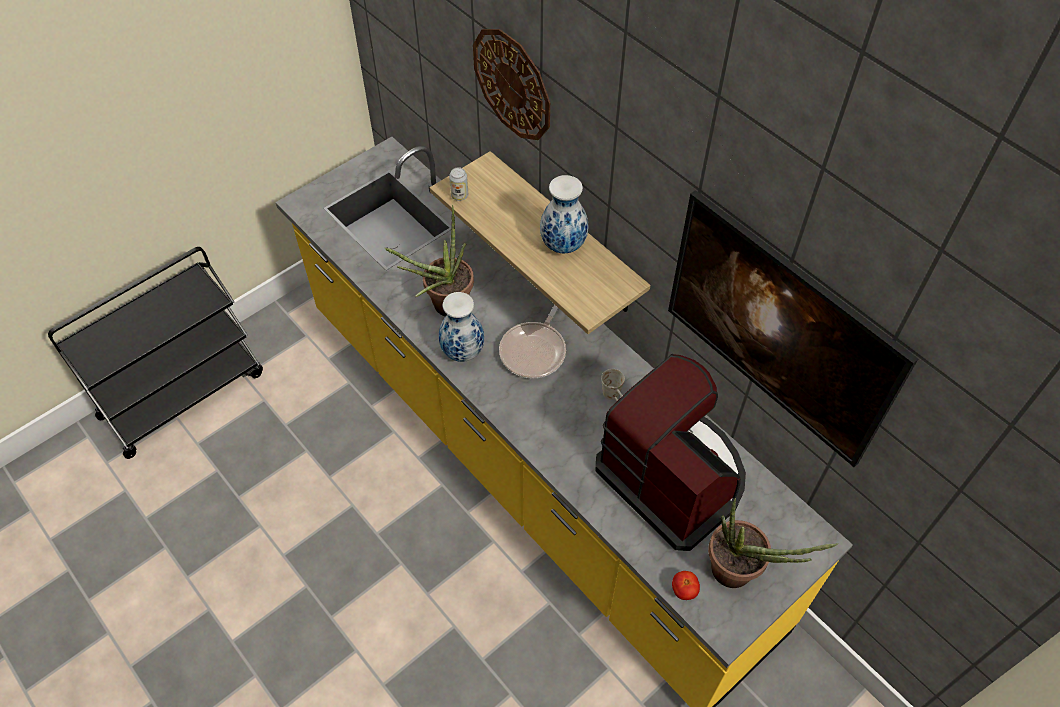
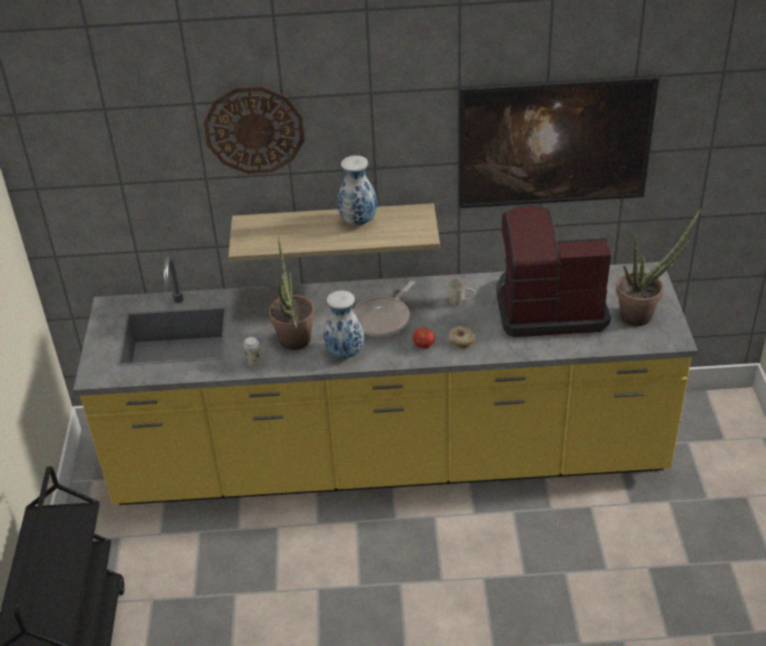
camera: 50 degrees left, 15 degrees down
can [449,167,468,201] -> can moved to [243,337,261,366]
frying pan [499,304,566,379] -> frying pan turned 60 degrees clockwise [353,281,415,337]
tomato [672,571,700,600] -> tomato moved to [413,328,435,349]
none -> donut [448,326,476,349]

